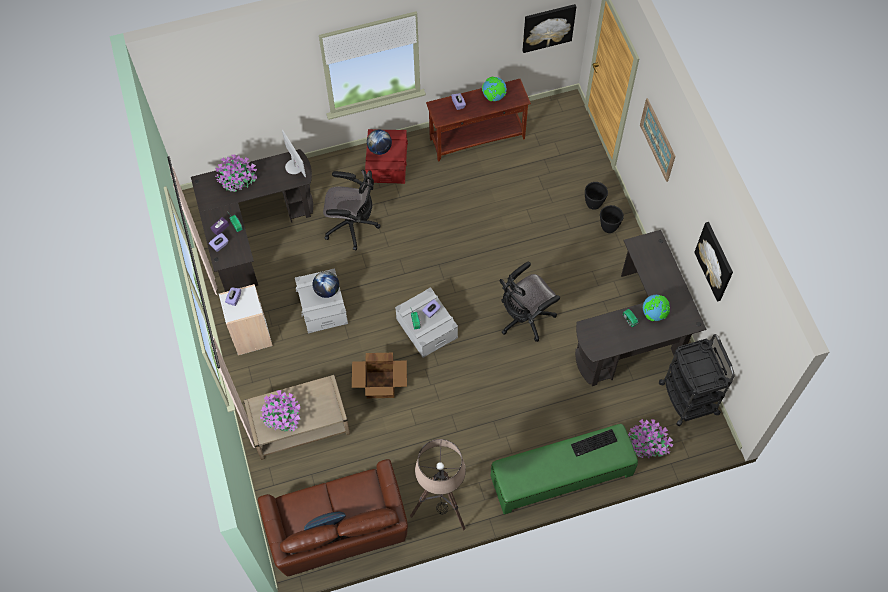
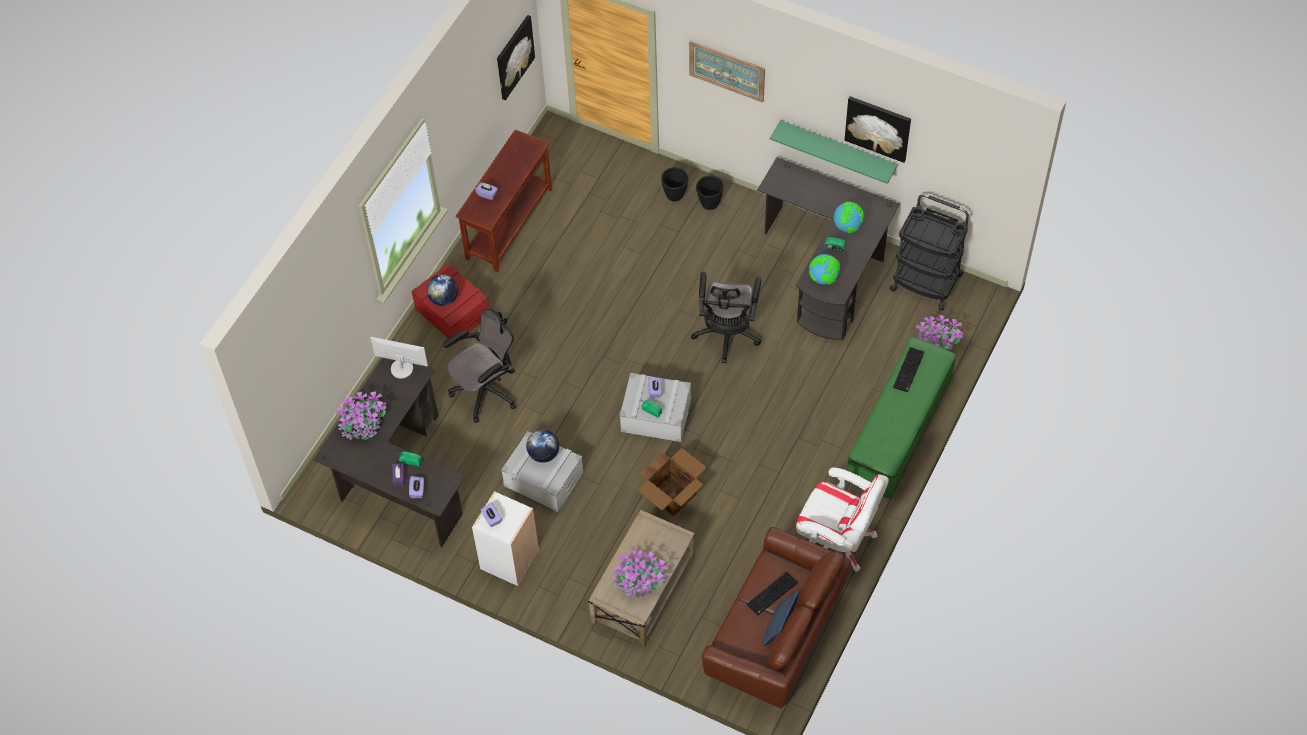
camera: 45 degrees left, 5 degrees down
floor lamp [410,439,466,530] -> white office chair [796,468,889,572]
globe [482,77,507,101] -> globe moved to [809,254,840,285]
none -> keyboard [747,572,798,615]
none -> green shelf [770,120,898,184]

